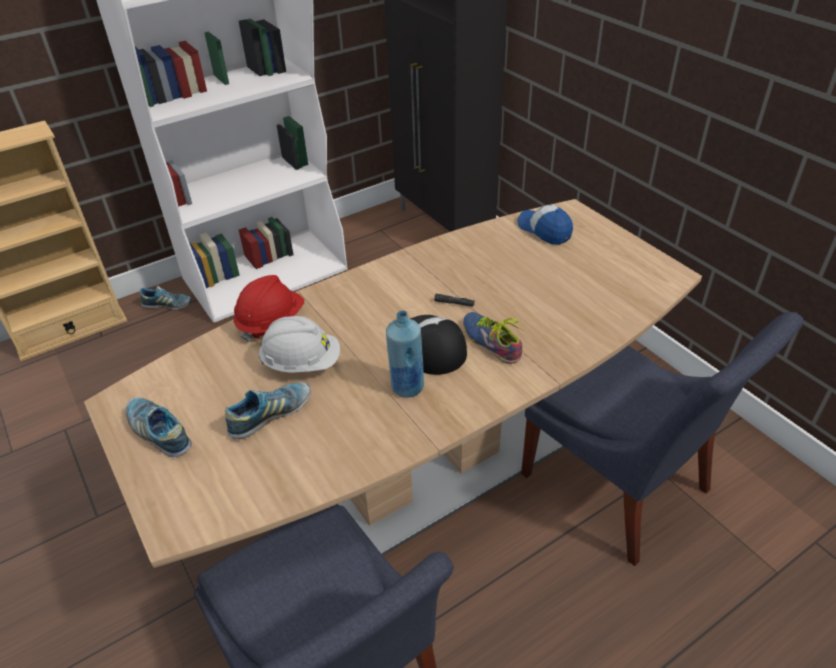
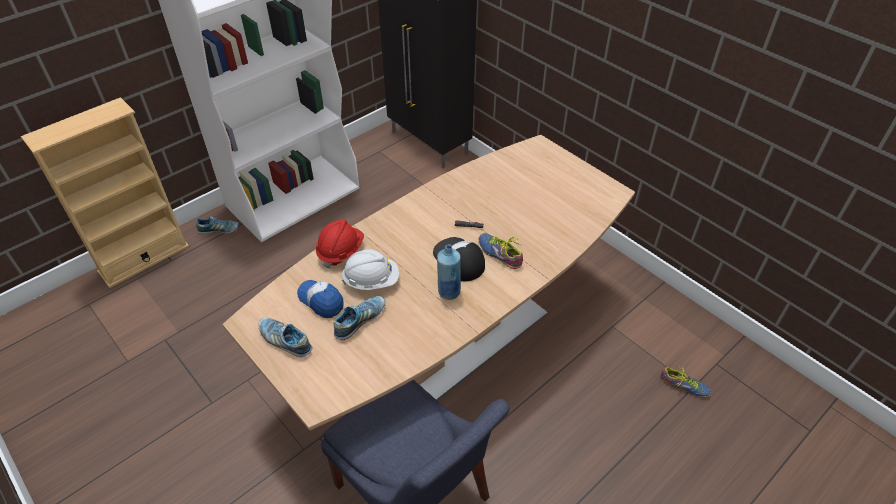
camera: 10 degrees left, 5 degrees up
cap [517,204,573,245] -> cap moved to [297,280,344,318]
blue chair [521,312,803,566] -> none
none -> shoe [661,365,711,398]

